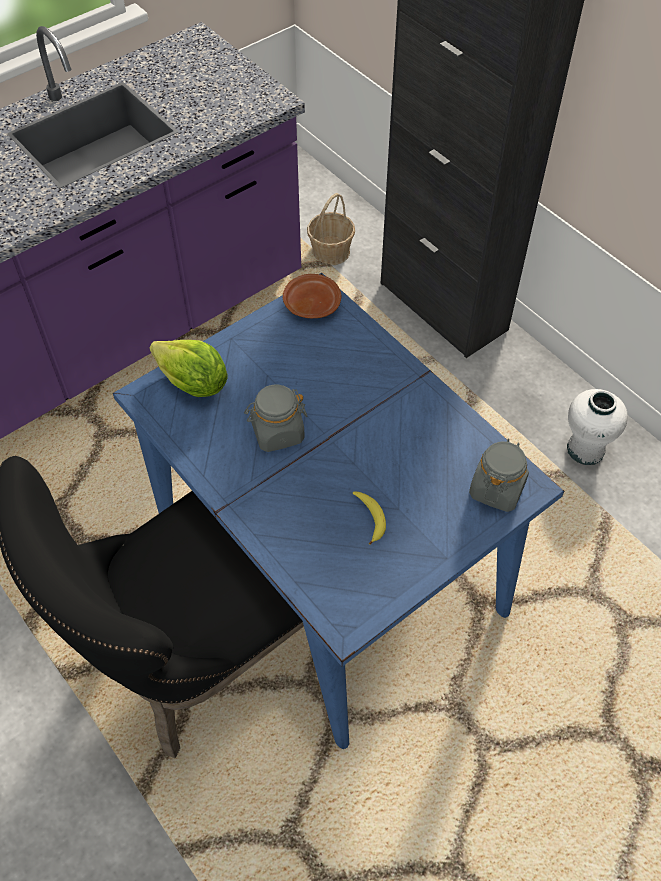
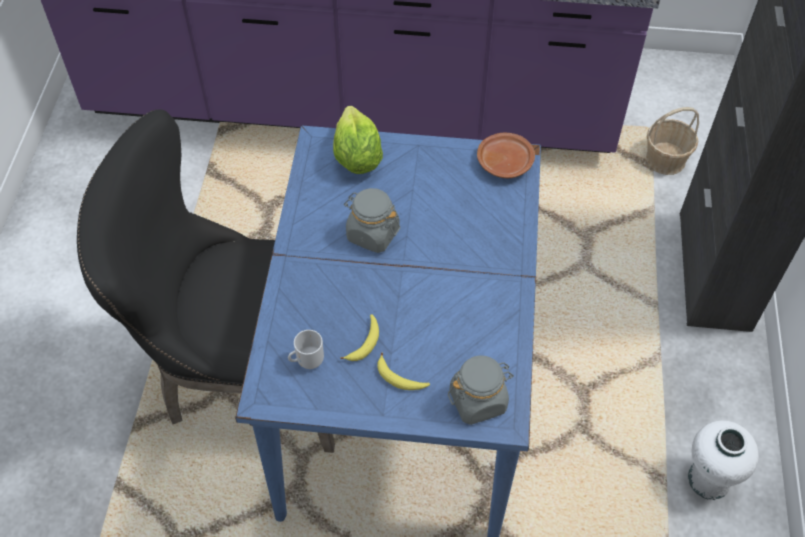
camera: 45 degrees right, 0 degrees up
none -> mug [288,330,324,369]
none -> banana [377,353,430,390]

